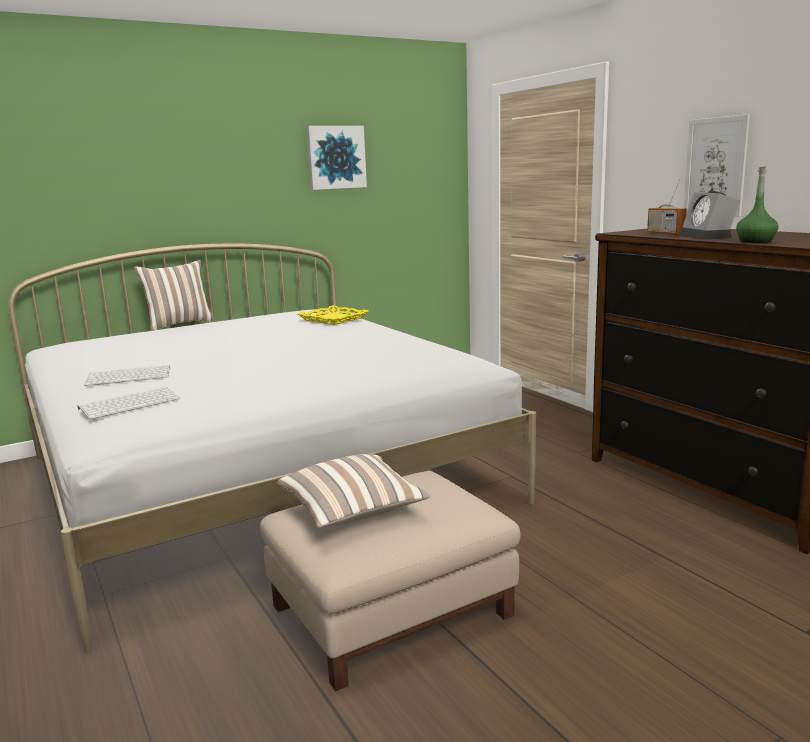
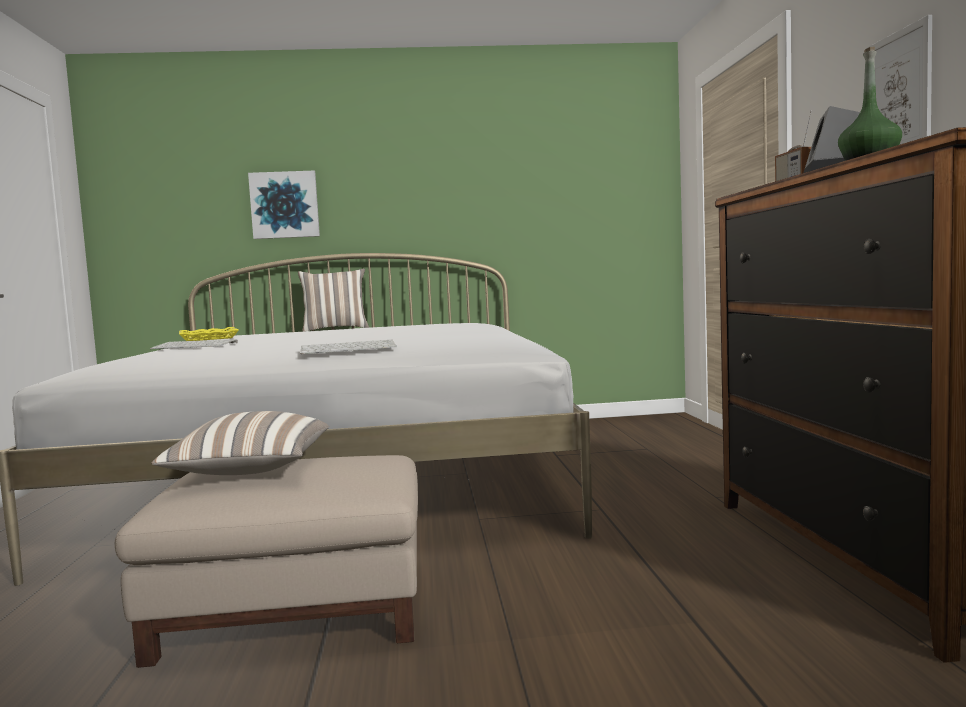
camera: 25 degrees right, 10 degrees down
keyboard [78,387,180,420] -> keyboard moved to [300,340,397,354]
yellow tray [298,306,369,325] -> yellow tray moved to [179,327,239,341]
picture [307,126,367,190] -> picture moved to [248,171,320,239]

